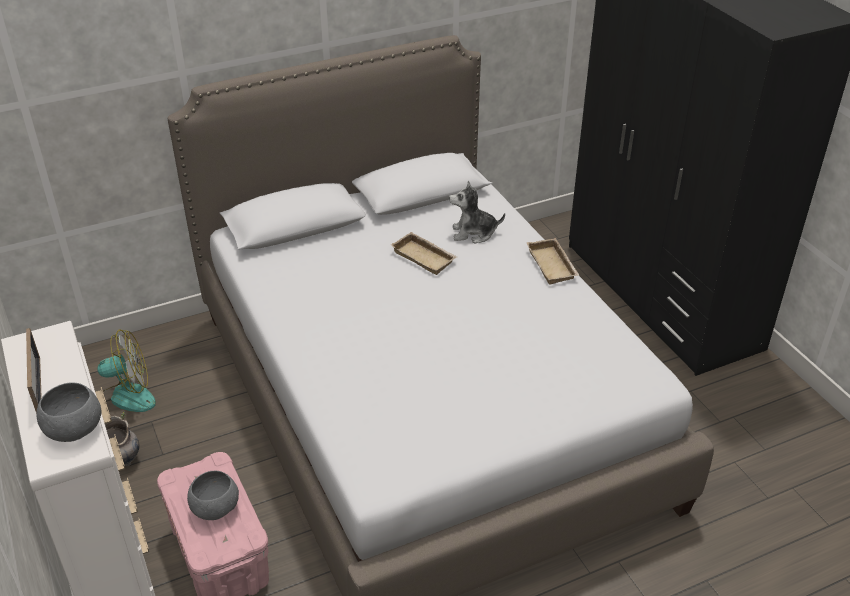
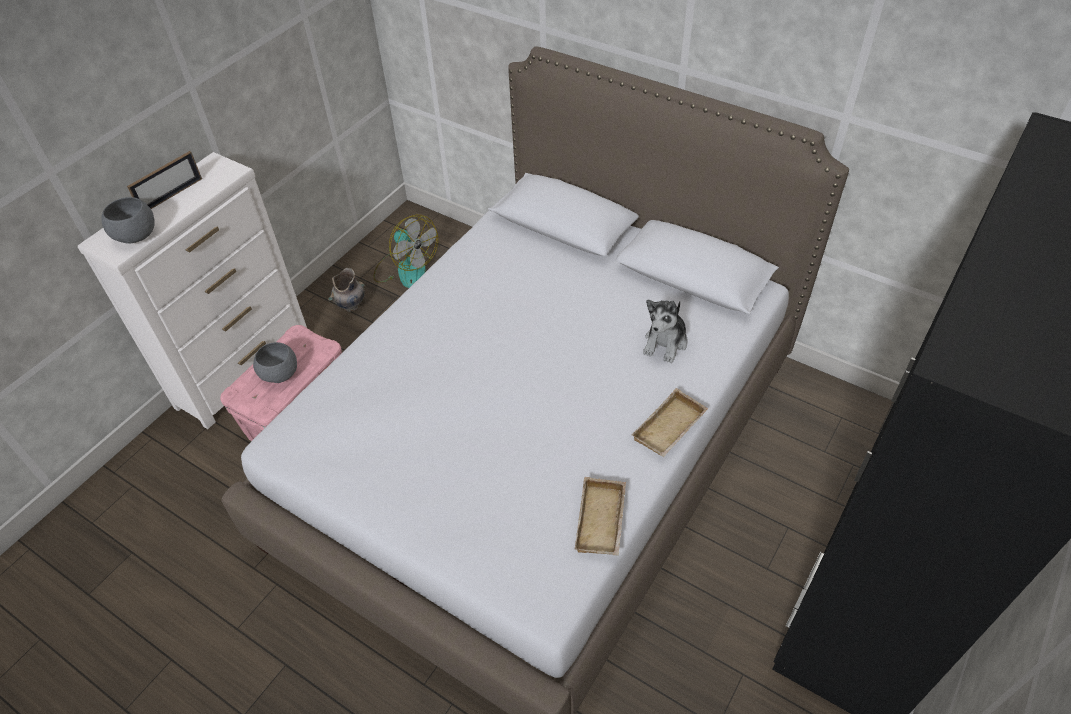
camera: 60 degrees right, 10 degrees up
beige tray [391,232,457,275] -> beige tray moved to [575,477,626,556]
plush toy [449,181,505,244] -> plush toy turned 120 degrees counterclockwise [643,300,688,363]

